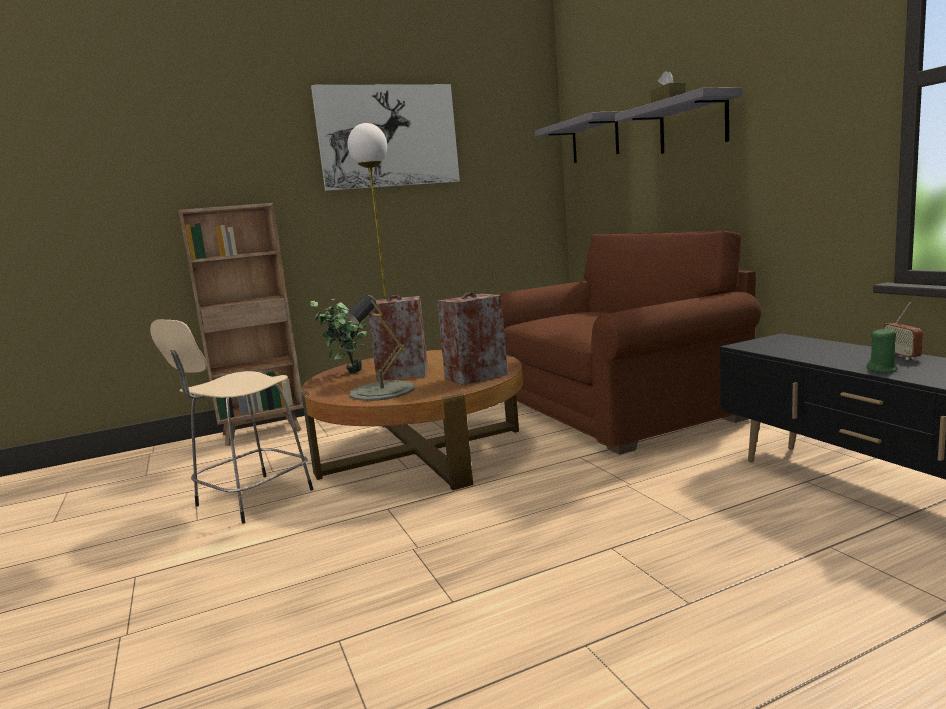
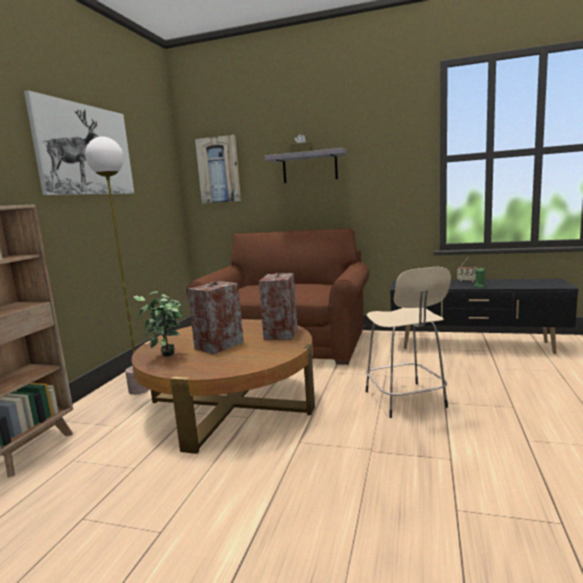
camera: 50 degrees left, 0 degrees up
beige stool [150,319,313,524] -> beige stool moved to [366,267,451,418]
grey table lamp [347,295,415,401] -> none
grey shelf [535,111,623,163] -> picture [195,135,241,204]

